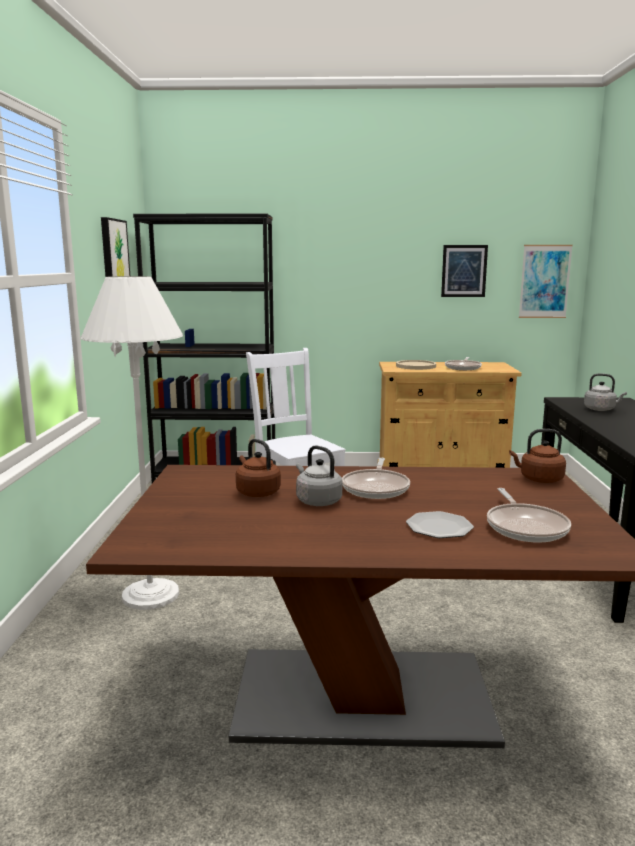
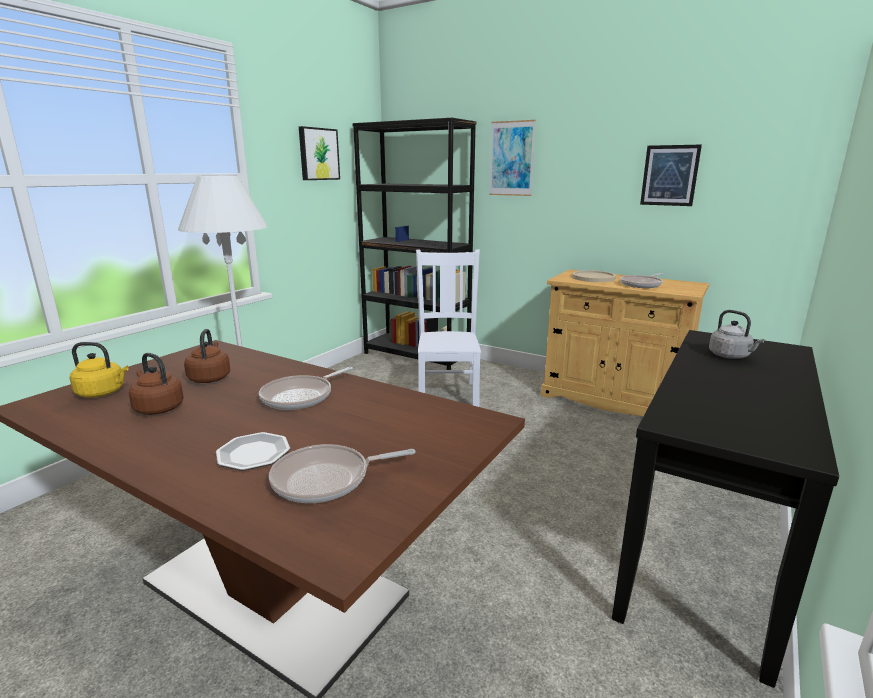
camera: 30 degrees right, 5 degrees up
grey kettle [296,445,342,506] -> none
frying pan [487,488,571,543] -> frying pan turned 45 degrees clockwise [269,444,416,503]
brown kettle [509,429,566,483] -> brown kettle moved to [129,353,184,415]
picture [519,245,573,318] -> picture moved to [489,120,536,196]
none -> yellow kettle [70,342,128,398]

